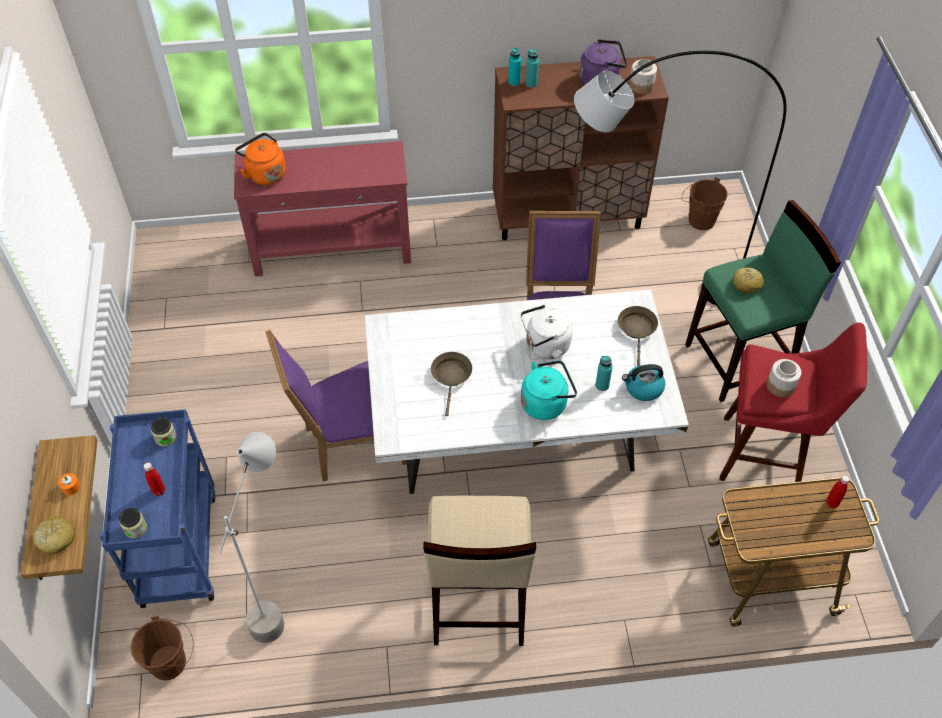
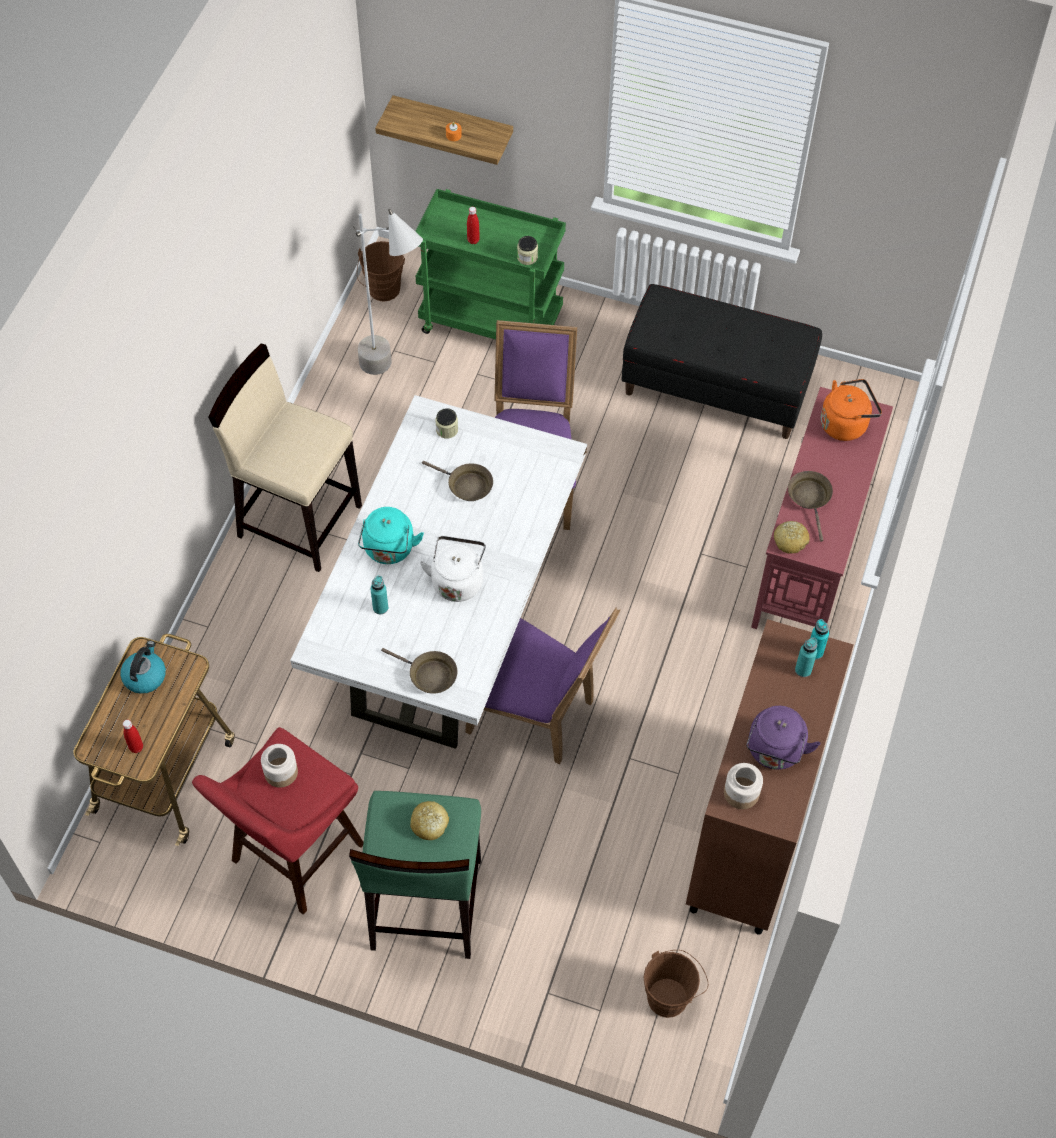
camera: 115 degrees right, 5 degrees up
bread [33,516,75,554] -> bread moved to [774,521,810,554]
blue cart [99,409,215,608] -> green cart [415,189,566,339]
jar [119,508,147,538] -> jar moved to [435,408,458,439]
grey floor lamp [574,51,787,305] -> none
kettle [622,364,665,401] -> kettle moved to [120,641,166,694]
none -> black bench [621,284,822,439]
none -> brown frying pan [788,471,833,542]

